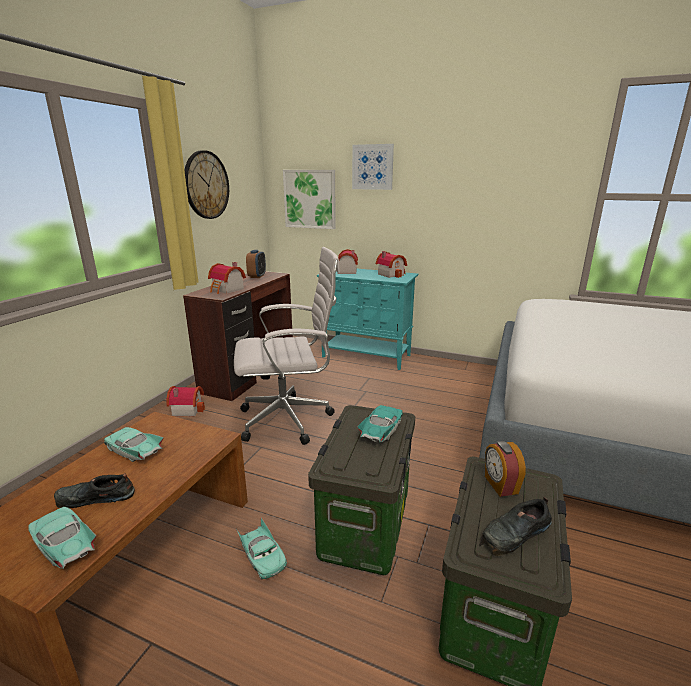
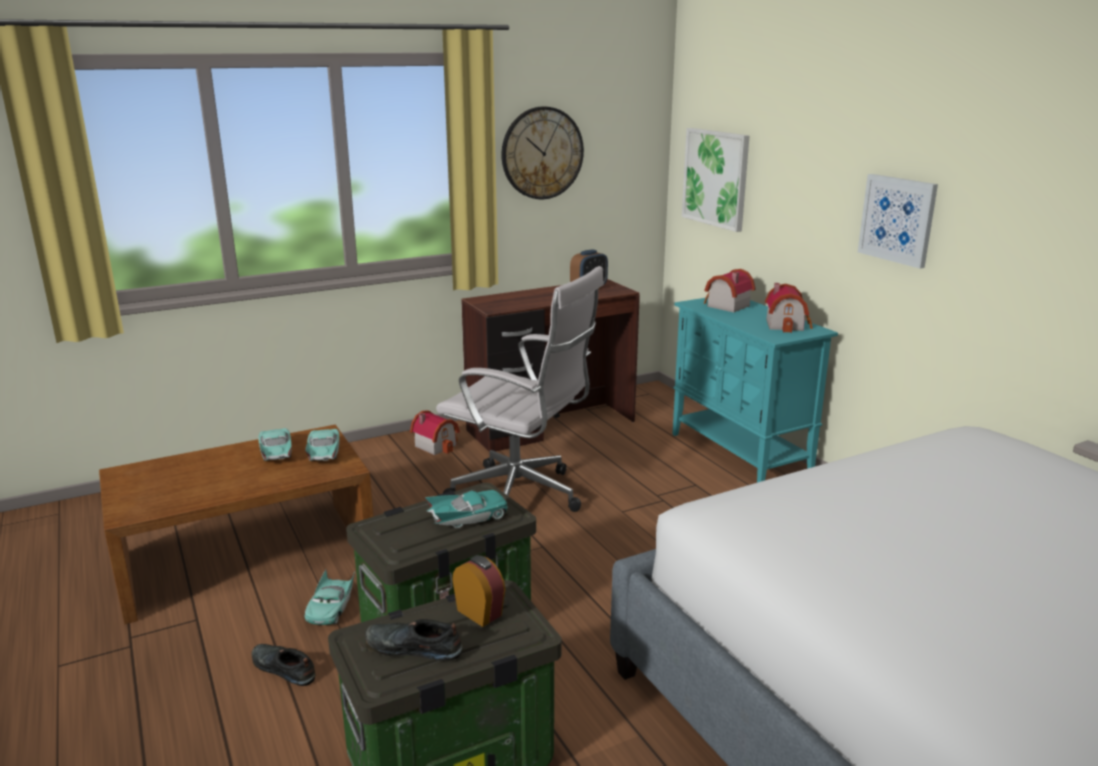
camera: 40 degrees right, 0 degrees up
turquoise toy car [28,507,96,569] -> turquoise toy car moved to [305,429,340,461]
black shoe [54,473,135,508] -> black shoe moved to [252,644,316,686]
toy house [208,262,246,294] -> none
picture [352,144,394,190] -> picture moved to [858,174,938,269]
alarm clock [485,441,526,497] -> alarm clock turned 105 degrees clockwise [452,555,506,627]

